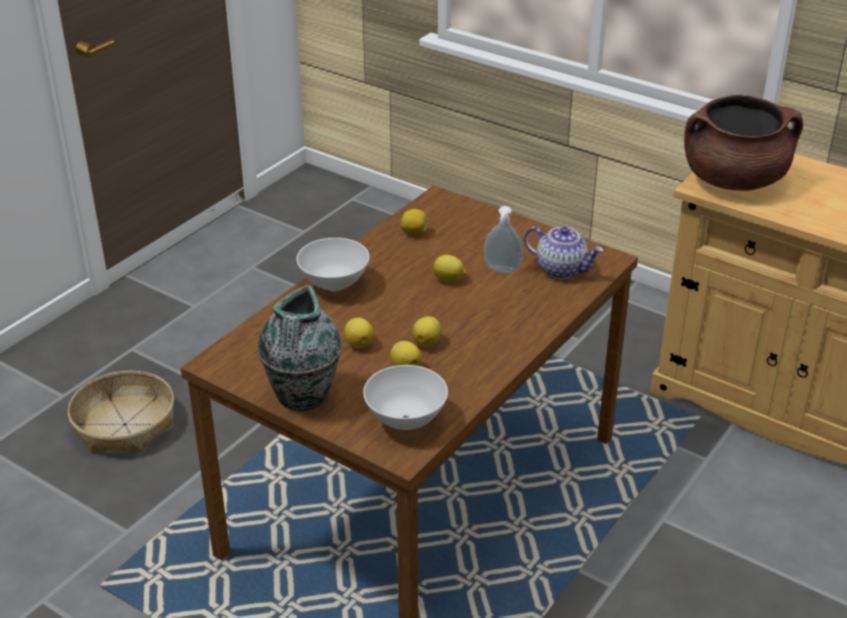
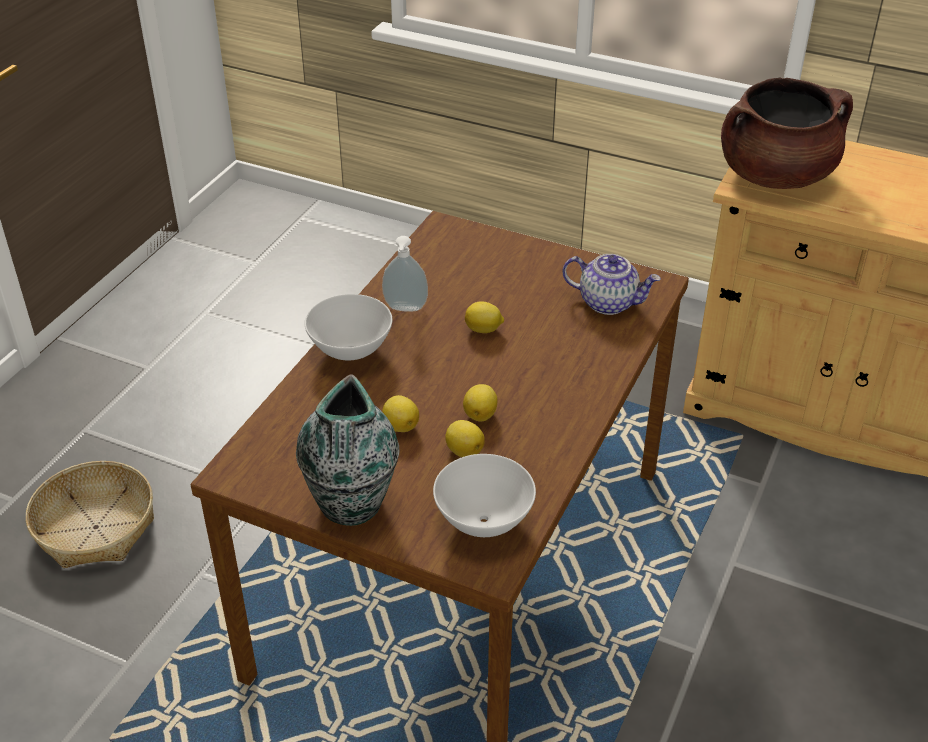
camera: 10 degrees left, 5 degrees up
lemon [401,209,428,235] -> none
soap dispenser [484,206,523,273] -> soap dispenser moved to [382,236,428,312]

